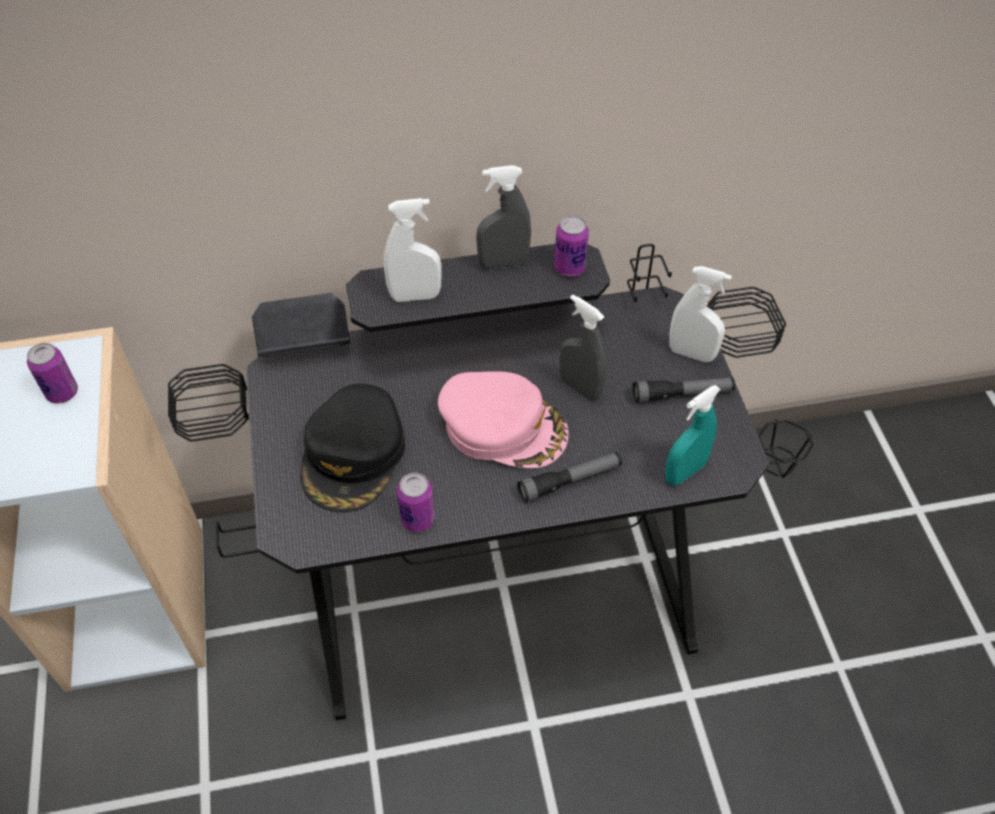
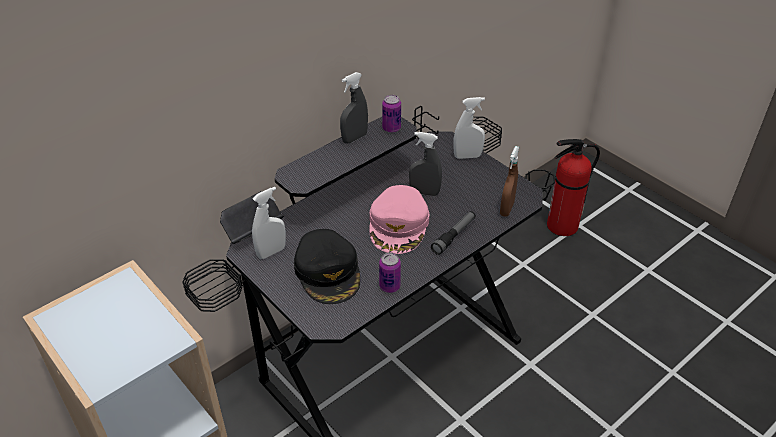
camera: 30 degrees left, 10 degrees down
can [27,343,78,403] -> none
white spray bottle [384,198,441,302] -> white spray bottle moved to [252,187,286,259]
pink cap [438,371,569,468] -> pink cap turned 105 degrees clockwise [369,185,429,254]
flashlight [632,378,735,403] -> none
turquoise spray bottle [665,385,721,485] -> brown spray bottle [500,146,519,217]
none -> fire extinguisher [547,139,600,236]

